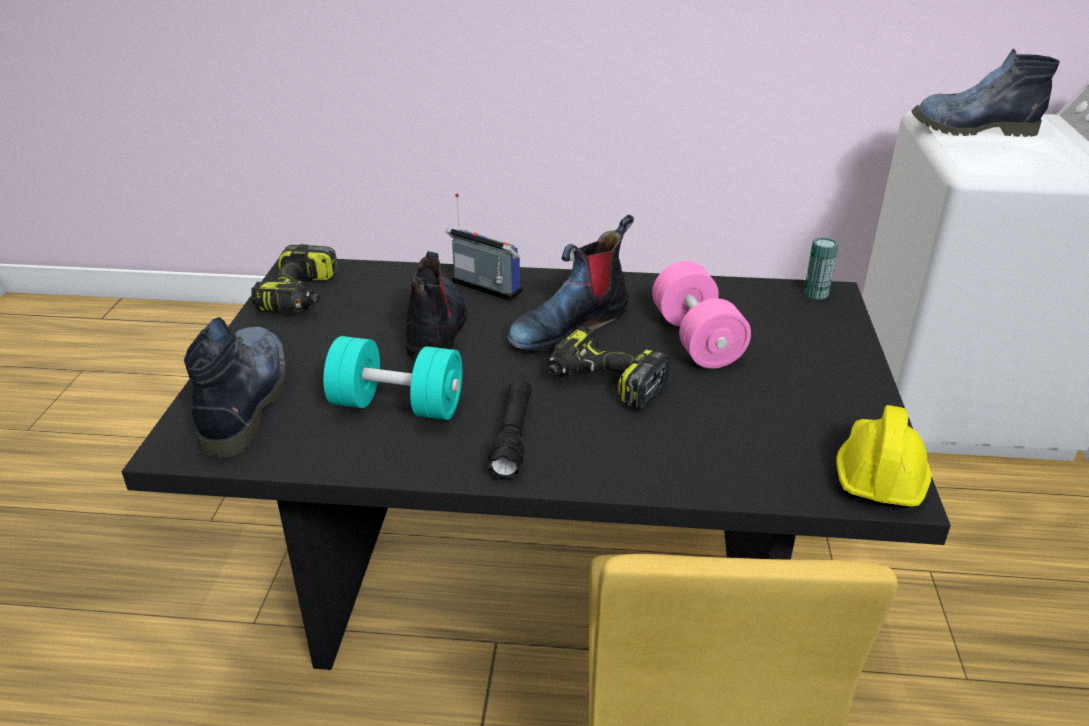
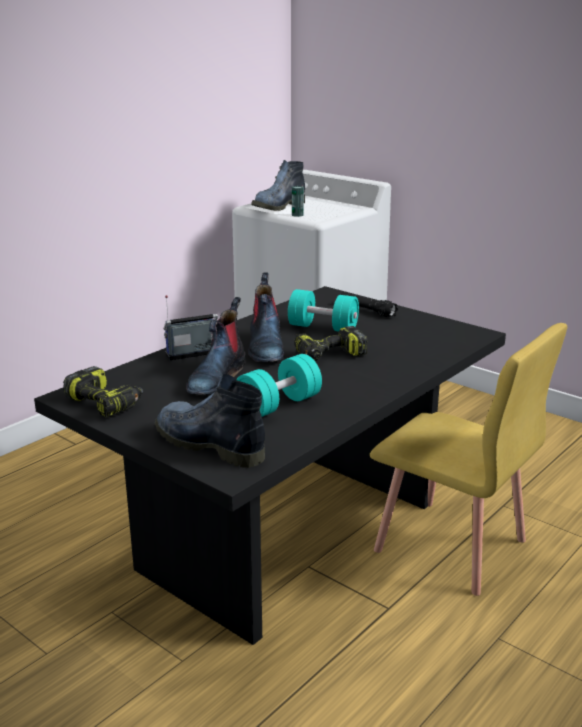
camera: 55 degrees left, 10 degrees down
boot [406,251,467,362] -> boot turned 105 degrees counterclockwise [186,297,245,395]
black flashlight [488,379,532,480] -> black flashlight moved to [341,292,398,317]
pink dumbbell [652,261,751,369] -> turquoise dumbbell [288,289,359,332]
can [804,237,839,300] -> can moved to [292,186,304,217]
yellow hard hat [836,405,932,508] -> none

